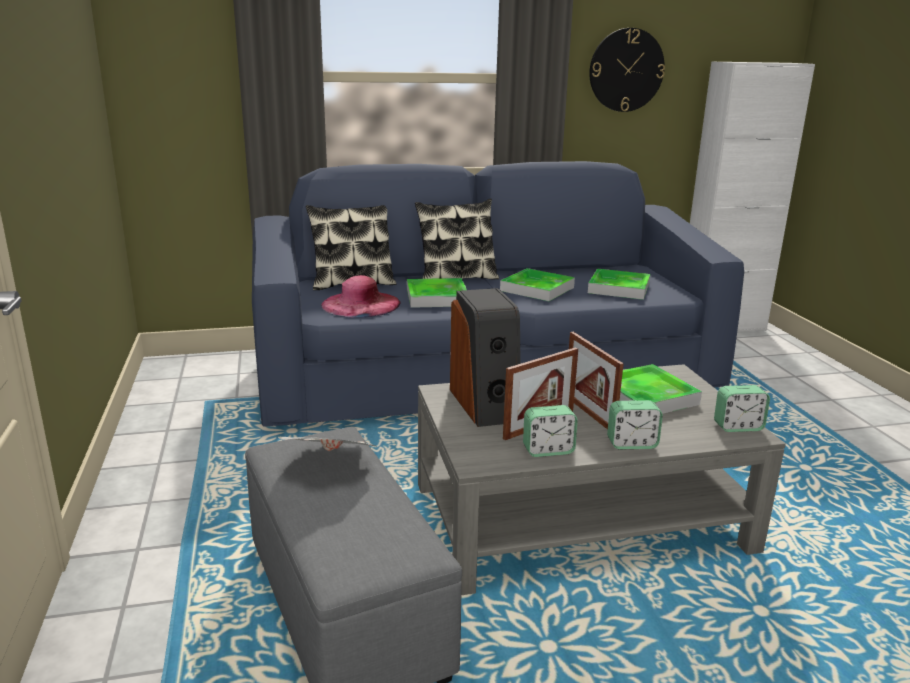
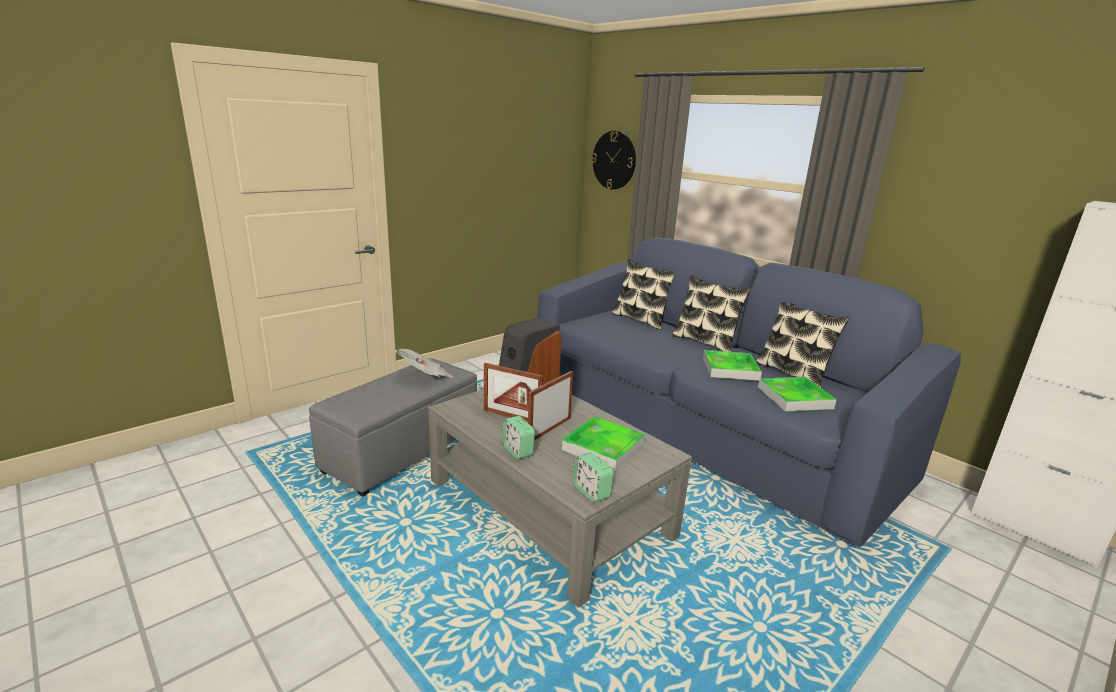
camera: 60 degrees right, 0 degrees up
pink hat [321,275,401,318] -> none
tray [407,278,467,308] -> none
alarm clock [523,405,578,457] -> none
wall clock [589,28,665,112] -> wall clock moved to [592,131,636,189]
none -> pillow [756,302,850,388]

